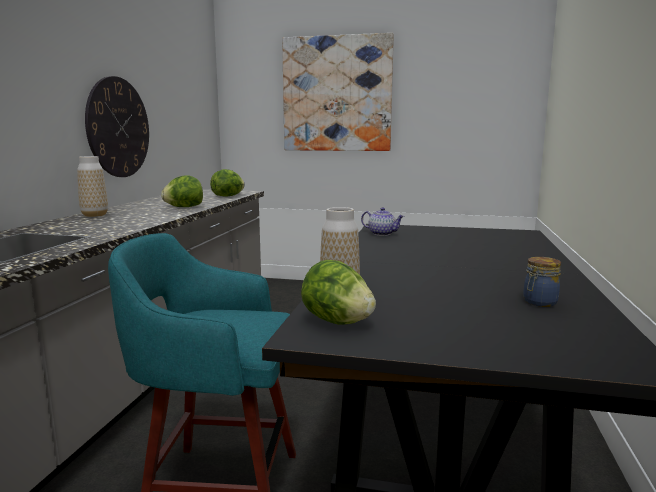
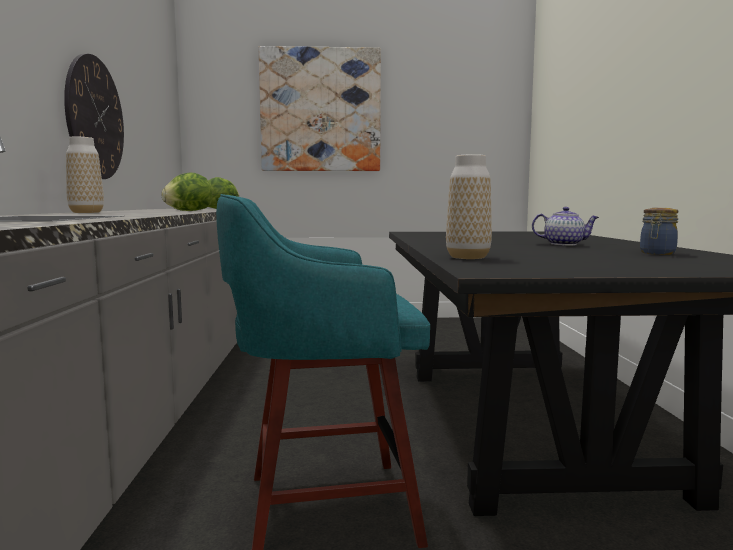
camera: 15 degrees left, 5 degrees down
lettuce [301,260,376,325] -> none
teapot [361,207,405,236] -> teapot moved to [532,207,599,246]

